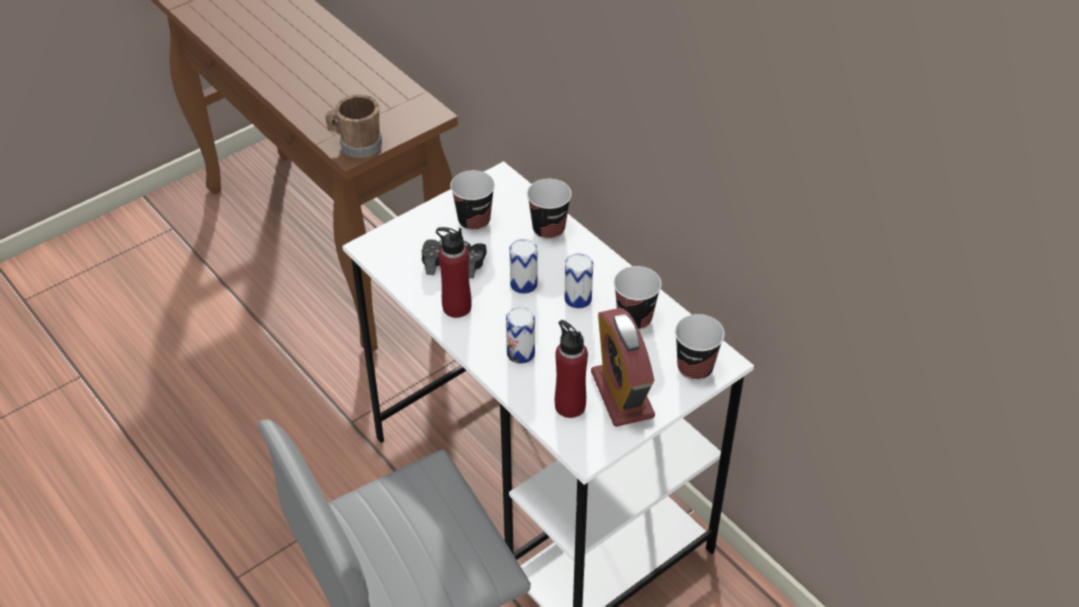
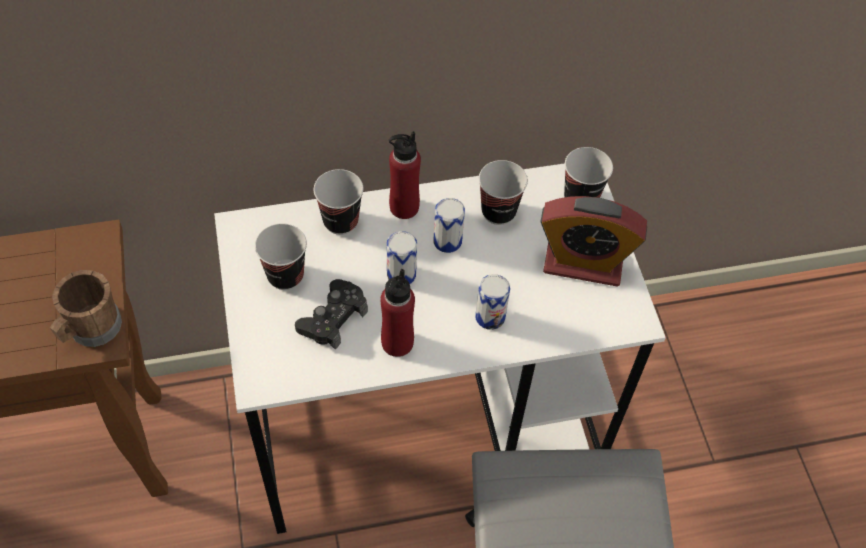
camera: 65 degrees left, 10 degrees up
red bottle [555,320,588,418] -> red bottle moved to [389,131,421,219]

